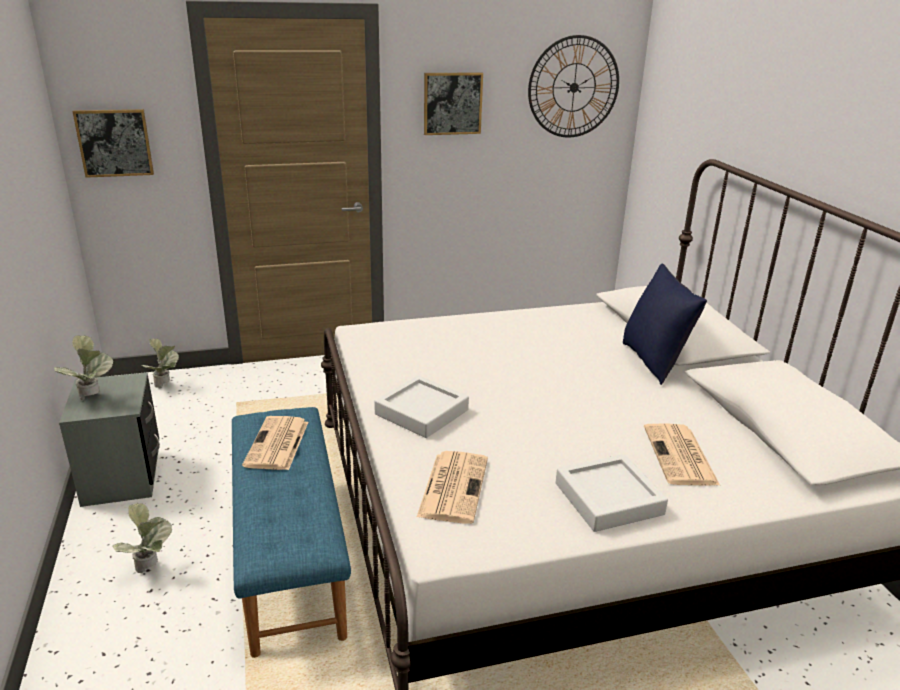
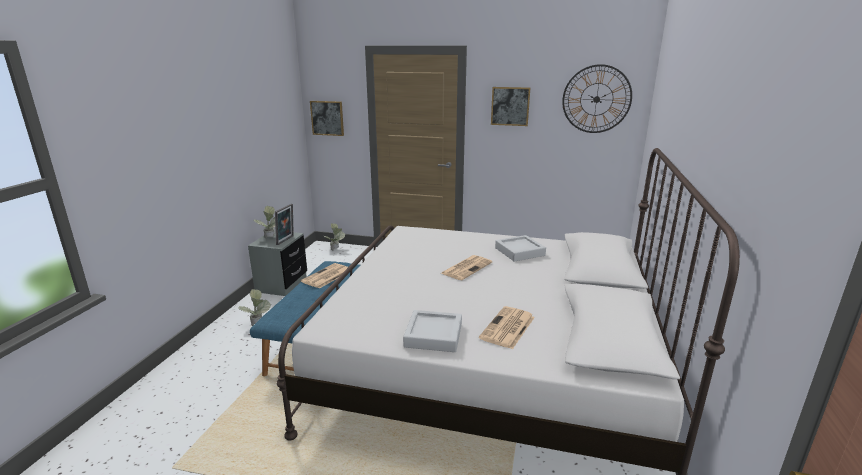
camera: 30 degrees right, 5 degrees down
grey tray [374,376,469,438] -> grey tray moved to [495,235,546,262]
newspaper [417,451,488,524] -> newspaper moved to [441,255,492,280]
blue pillow [623,264,707,385] -> none
none -> picture frame [275,204,294,245]

